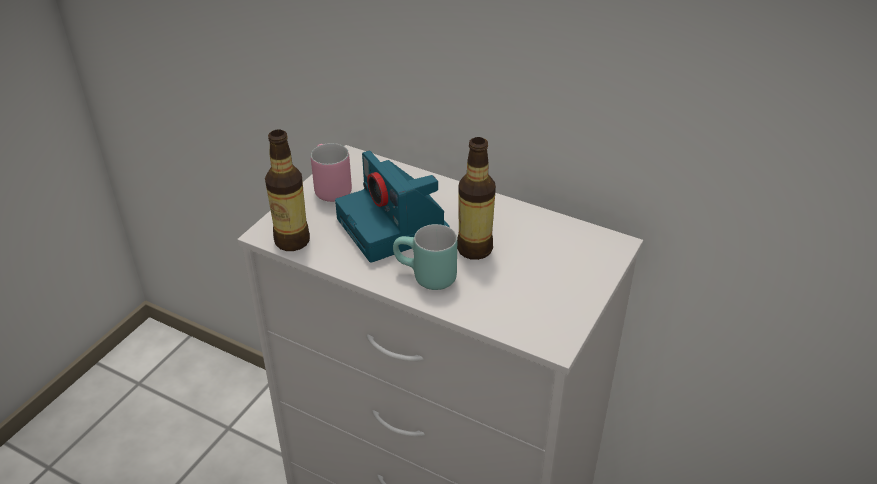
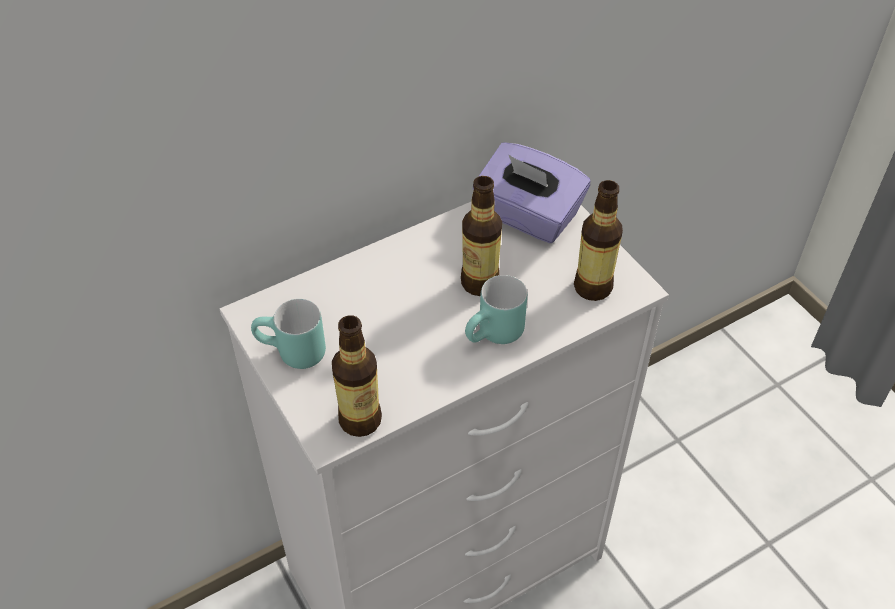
camera: 60 degrees left, 10 degrees up
pink mug [311,143,352,202] -> turquoise mug [251,299,326,369]
camera [335,150,450,263] -> none
none -> purple tissue box [473,142,591,243]
none -> bottle [574,180,623,301]

